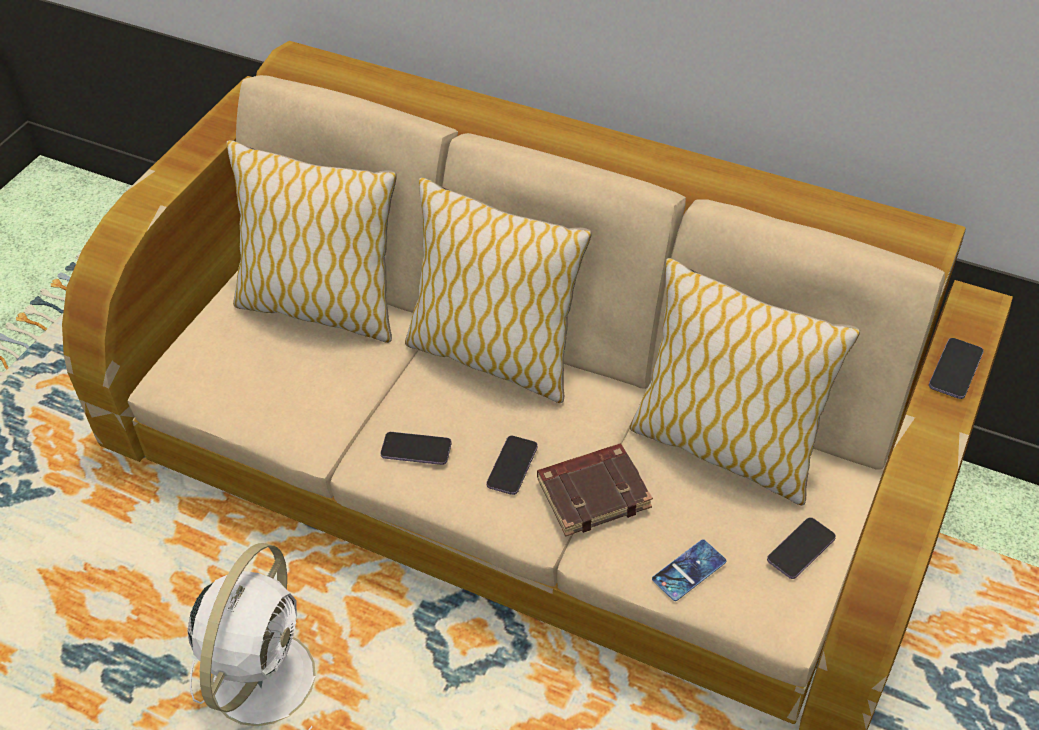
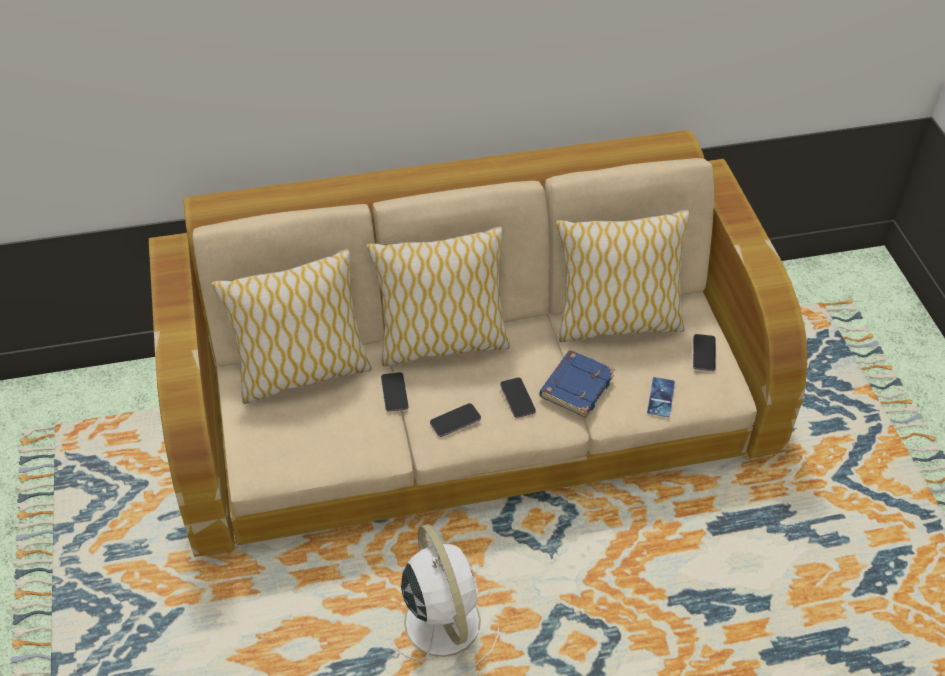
camera: 40 degrees left, 0 degrees up
brown book [537,444,653,537] -> blue book [539,350,615,418]
phone [929,338,984,399] -> phone moved to [381,372,409,412]

